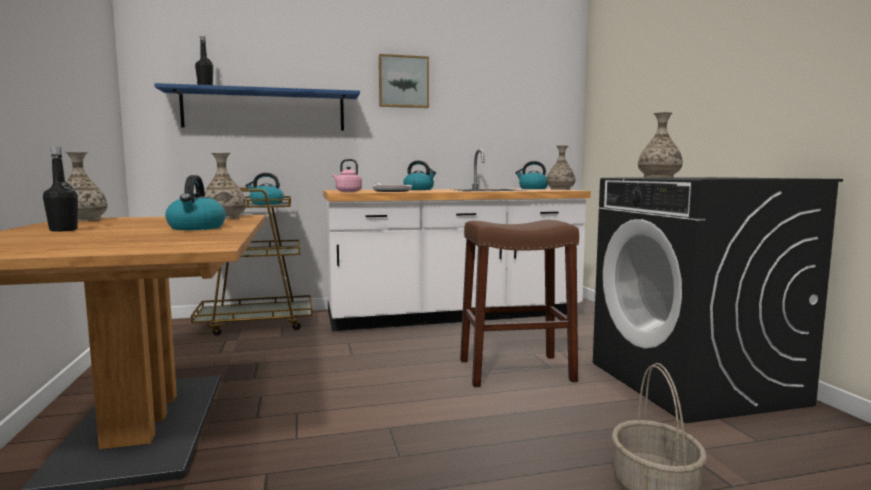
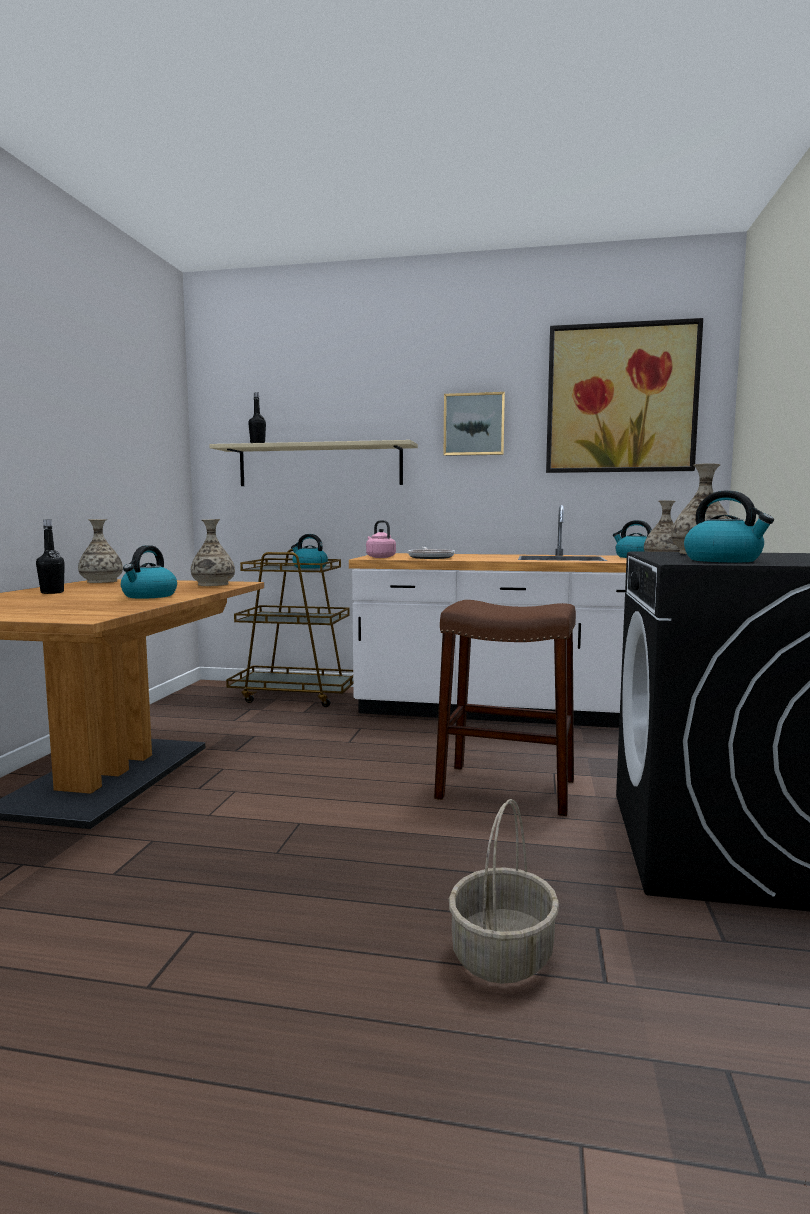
camera: 25 degrees right, 0 degrees up
blue shelf [154,83,360,130] -> beige shelf [209,440,418,486]
kettle [403,160,436,190] -> kettle moved to [684,491,774,562]
none -> picture [546,318,703,473]

